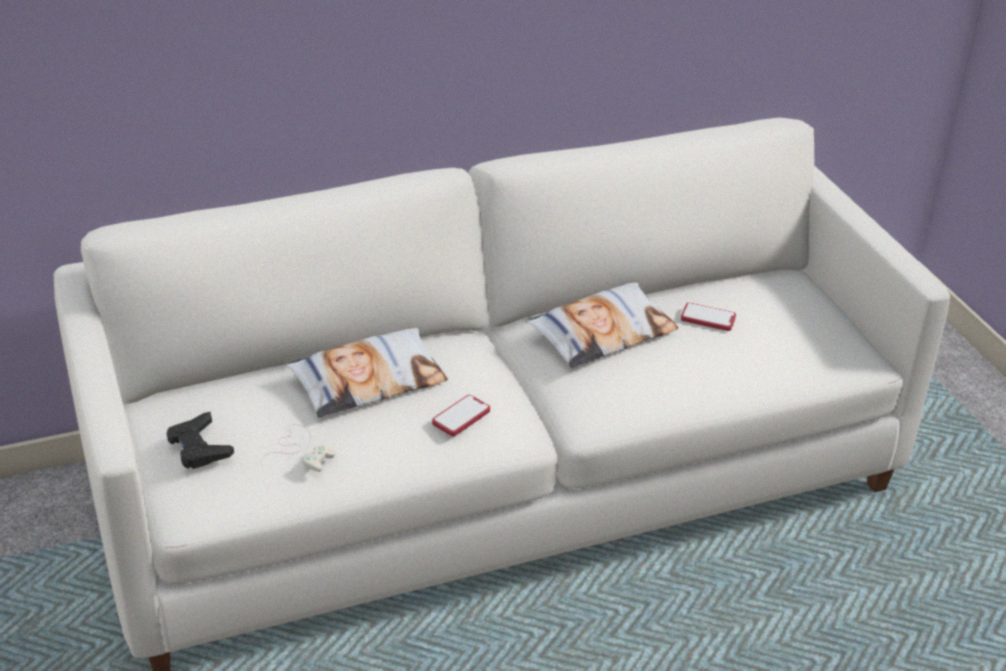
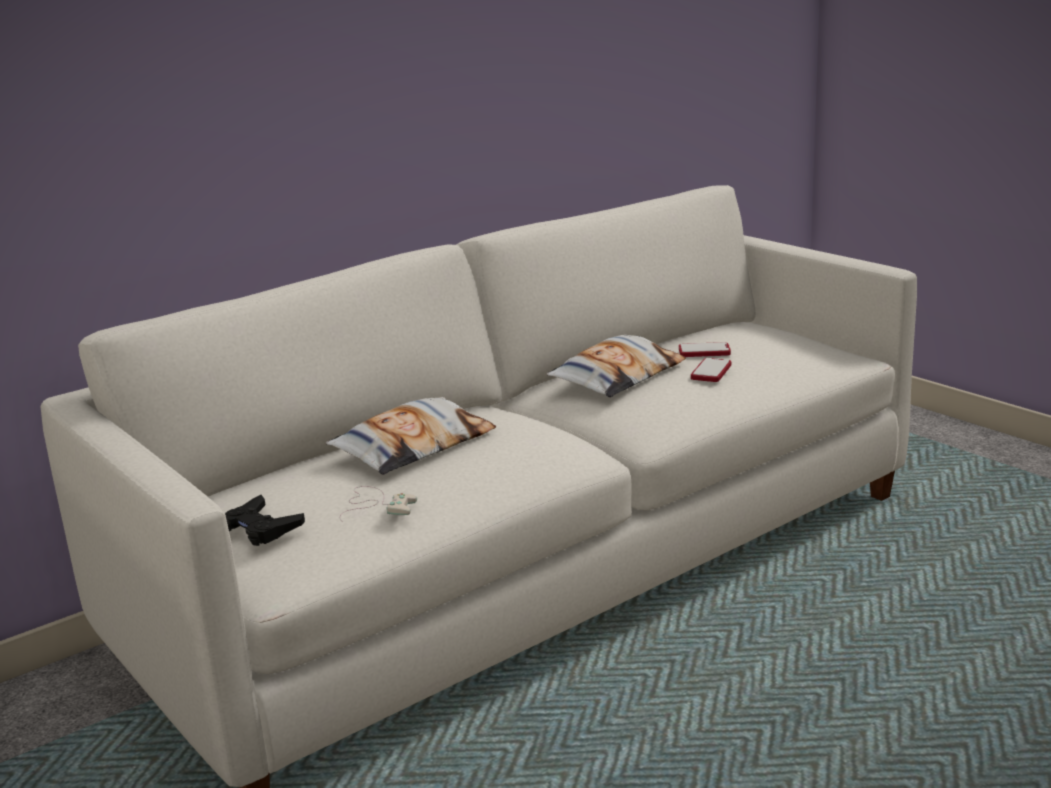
camera: 15 degrees left, 15 degrees down
phone [432,395,490,436] -> phone moved to [691,358,731,382]

